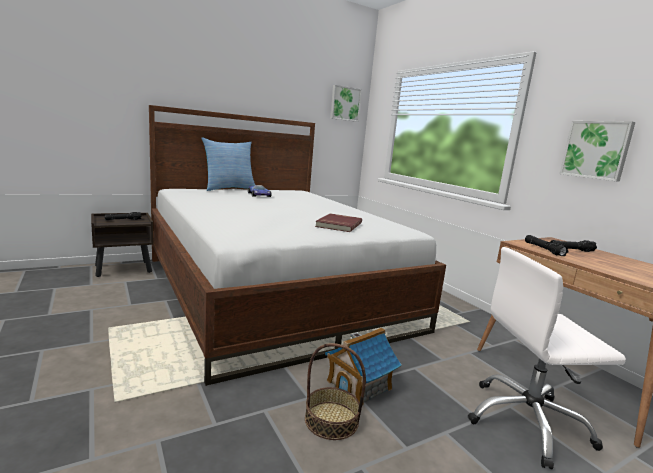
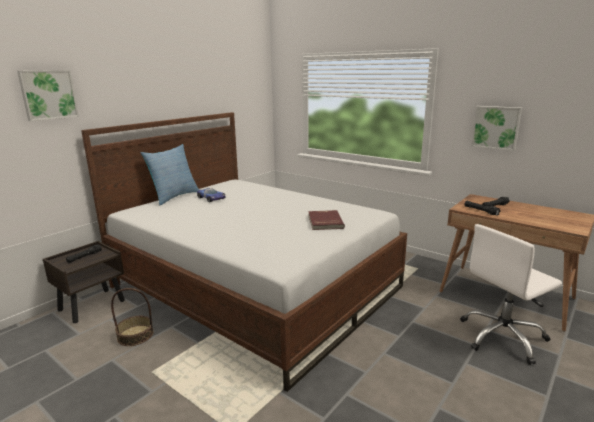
camera: 20 degrees left, 5 degrees up
basket [305,343,366,440] -> basket moved to [111,288,154,346]
toy house [325,327,401,405] -> none
picture [330,85,362,122] -> picture moved to [17,70,79,121]

